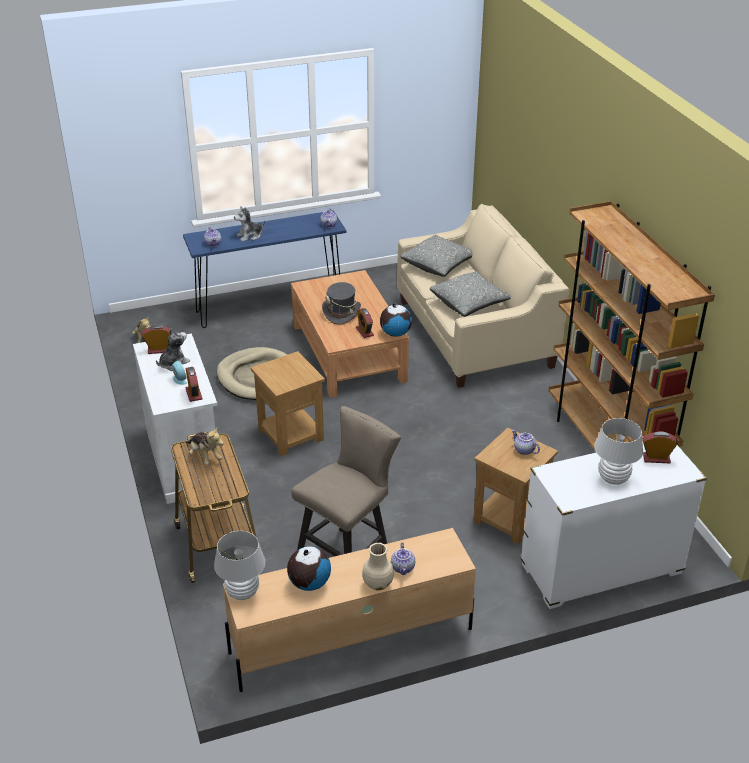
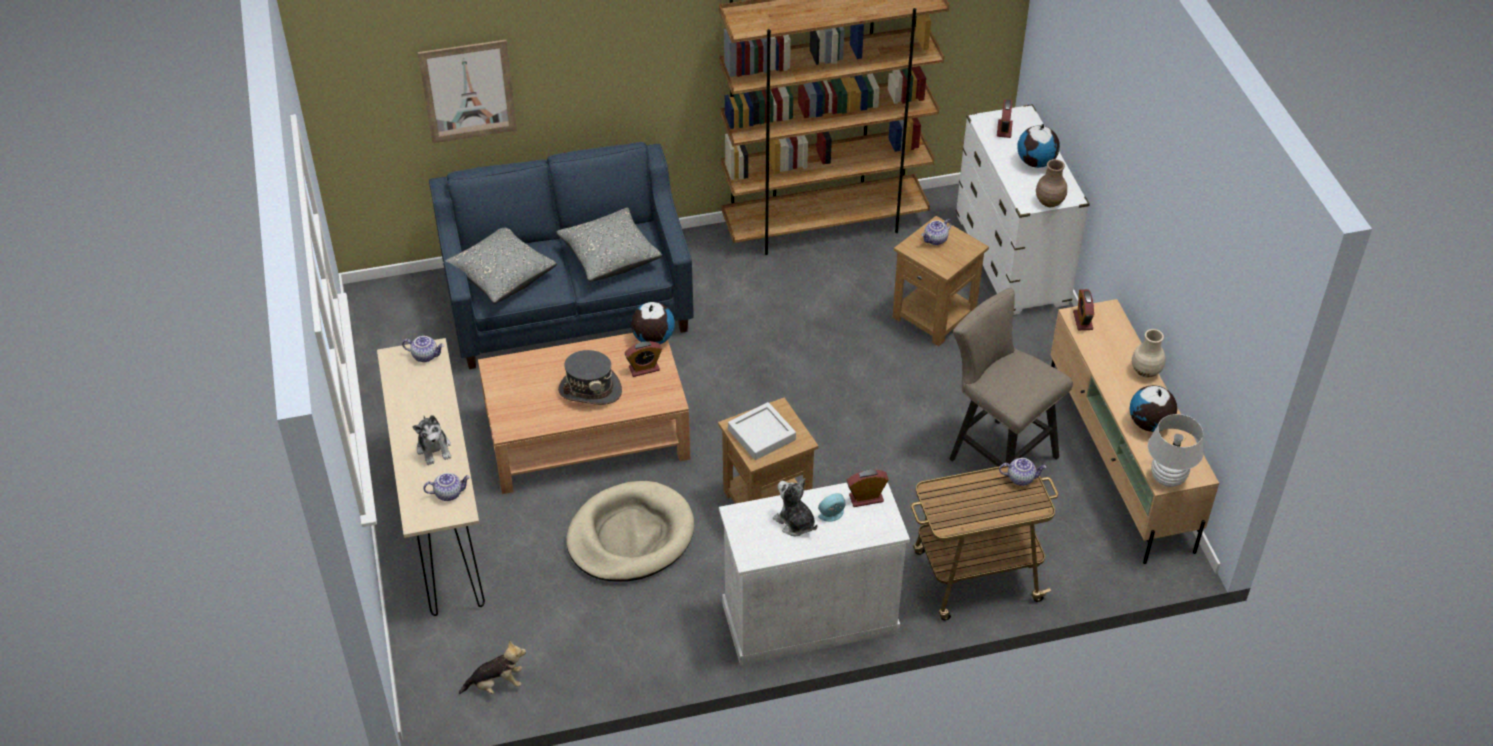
camera: 85 degrees left, 10 degrees up
alarm clock [142,325,170,354] -> alarm clock moved to [1073,289,1094,330]
blue console table [183,211,346,328] -> beige console table [377,338,485,616]
plush toy [186,428,224,465] -> none
teapot [391,542,415,575] -> teapot moved to [999,458,1046,486]
beige sofa [397,204,570,388] -> blue sofa [429,142,694,369]
white table lamp [594,418,643,485] -> globe [1017,124,1060,168]
none -> picture [418,40,517,143]
none -> grey tray [728,402,796,460]
none -> brown vase [1036,159,1067,207]

